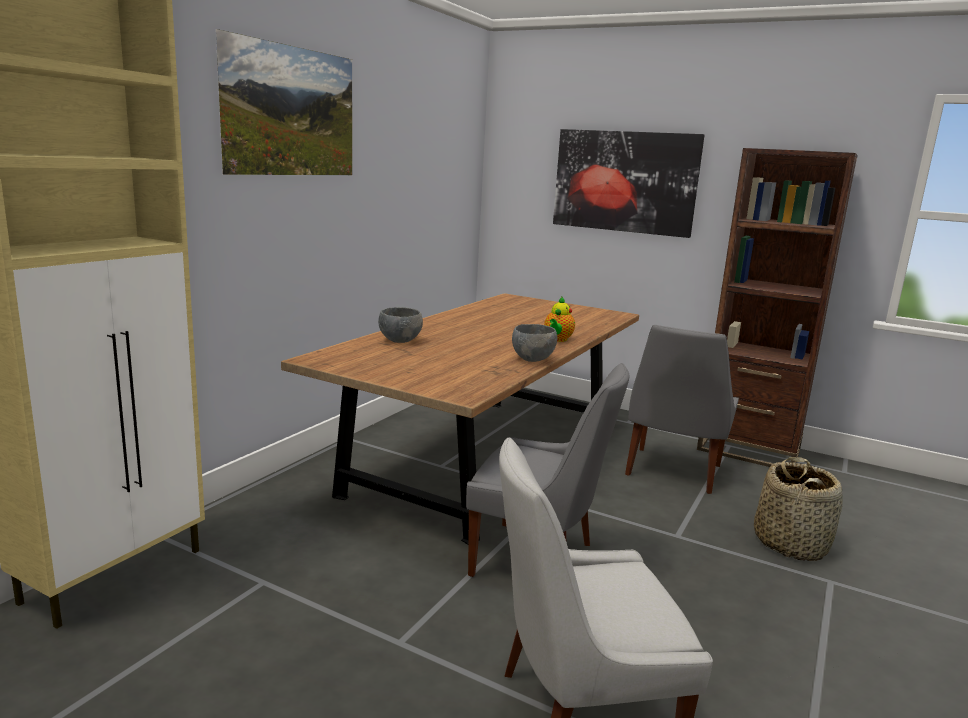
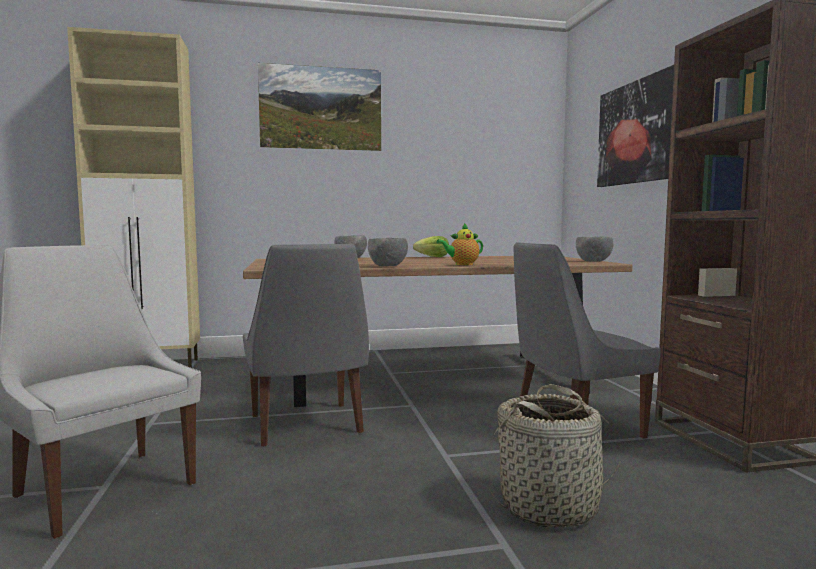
camera: 50 degrees right, 10 degrees down
none -> lettuce [413,236,449,257]
none -> grey bowl [576,237,613,262]

